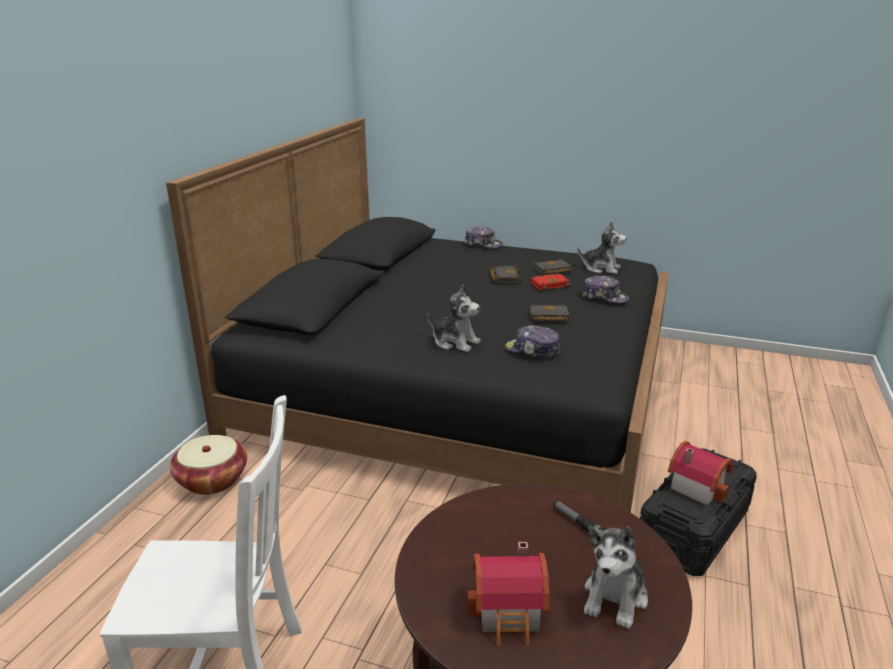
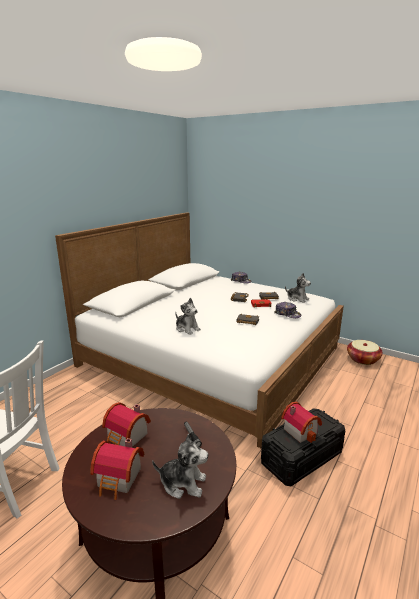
camera: 15 degrees right, 5 degrees down
black bed [166,118,669,512] -> white bed [55,212,344,449]
basket [170,435,247,495] -> basket moved to [347,340,383,365]
cap [505,325,560,358] -> none
plush toy [584,526,648,629] -> plush toy turned 120 degrees counterclockwise [152,434,208,499]
none -> toy house [102,402,151,447]

